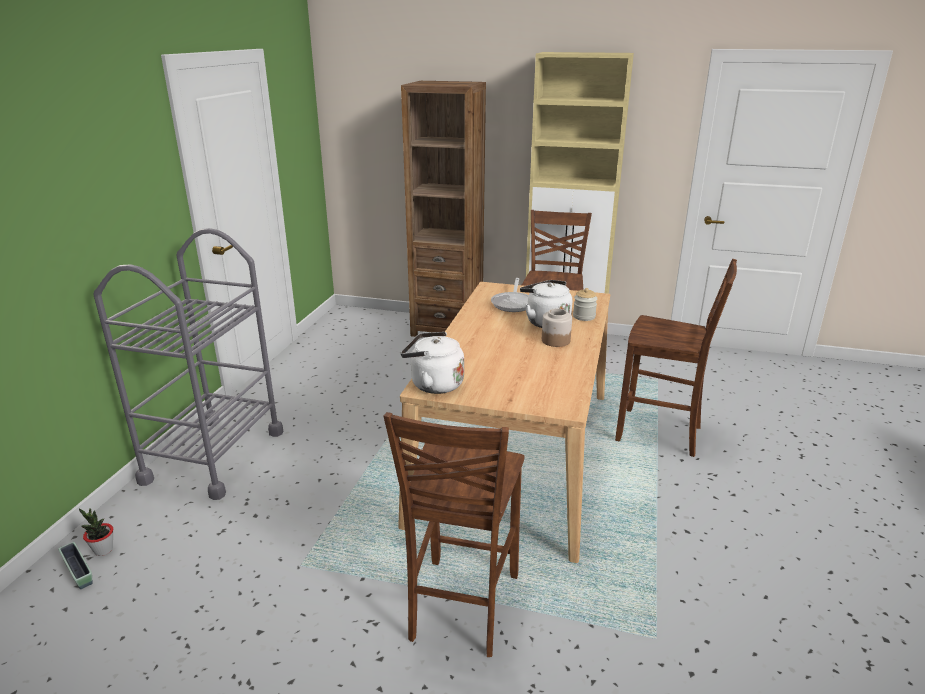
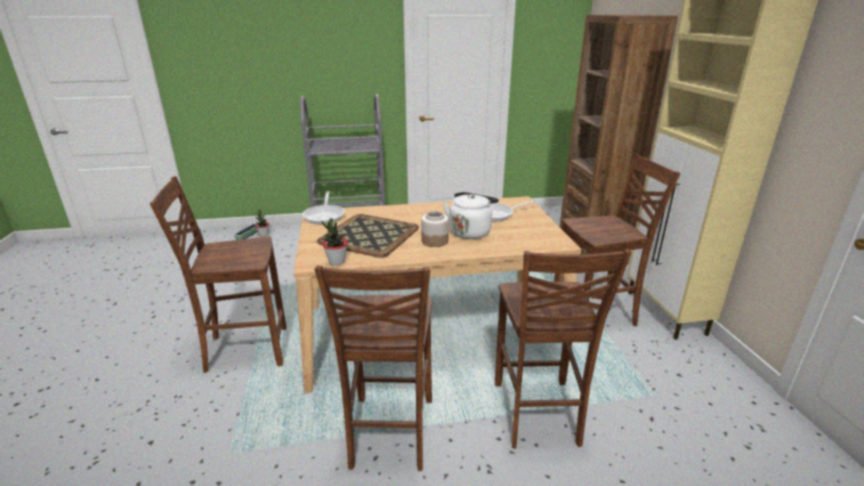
camera: 65 degrees right, 0 degrees up
white kettle [401,332,464,394] -> frying pan [302,191,345,224]
jar [573,288,597,321] -> none
none -> brown chair [315,265,433,471]
none -> tray [317,214,419,258]
none -> potted plant [321,218,348,266]

